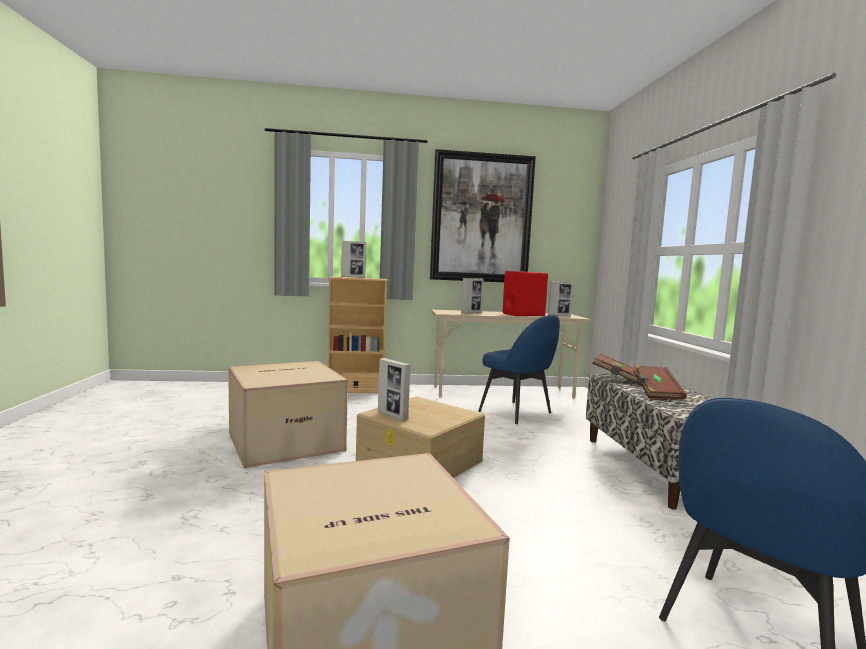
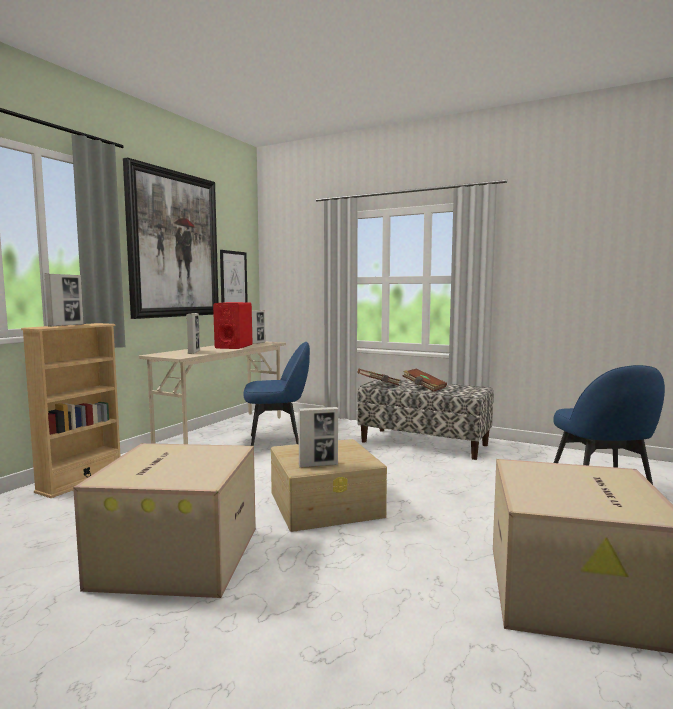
camera: 55 degrees left, 0 degrees up
none -> picture [220,250,248,303]

